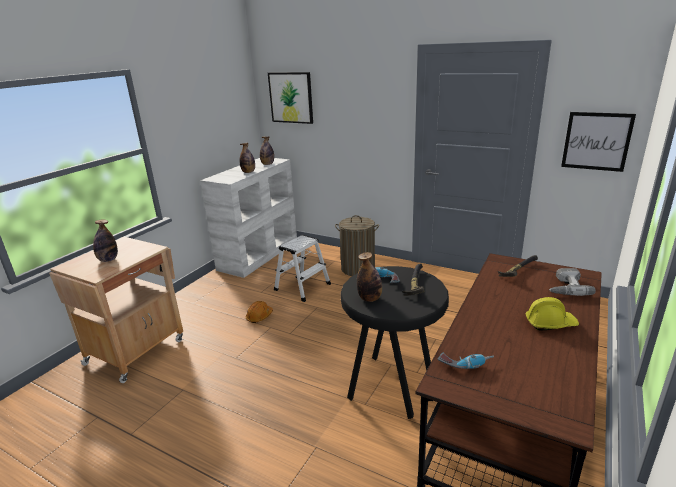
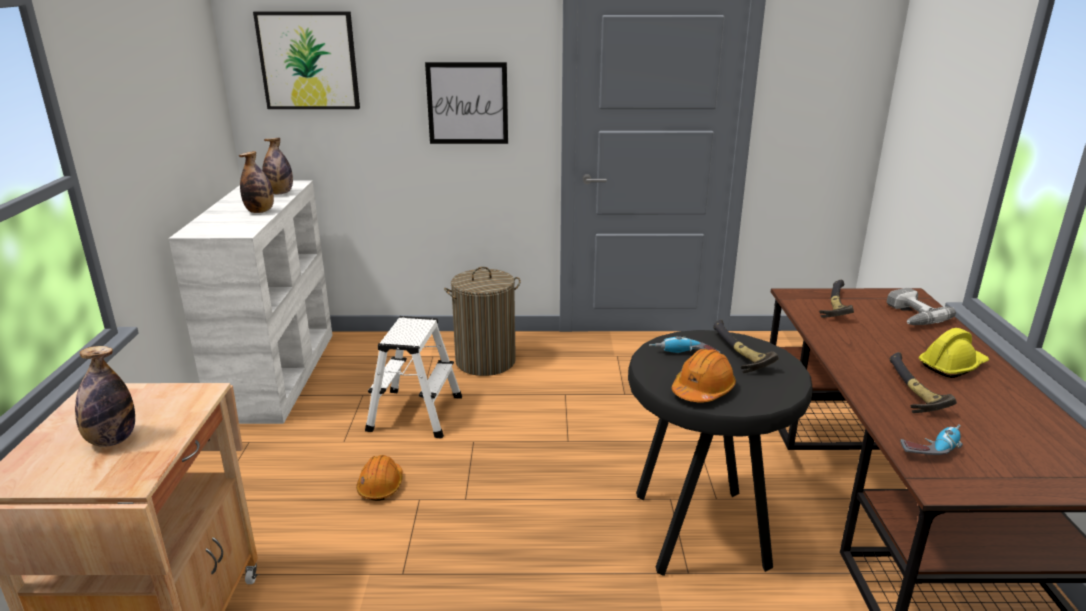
camera: 30 degrees left, 0 degrees up
bottle [357,252,382,302] -> orange hard hat [672,349,736,403]
picture [561,112,636,172] -> picture moved to [425,62,508,144]
none -> hammer [890,352,957,413]

